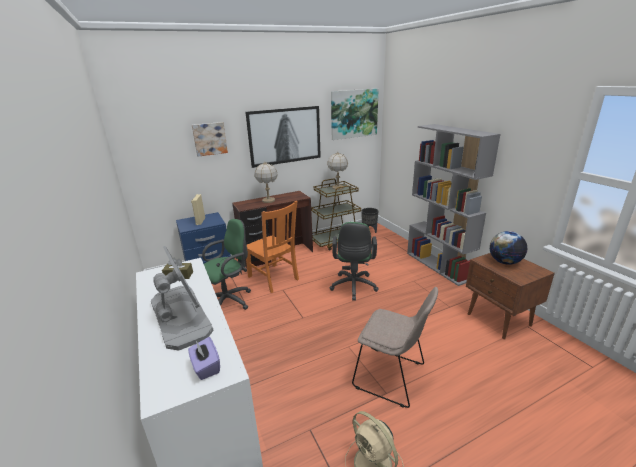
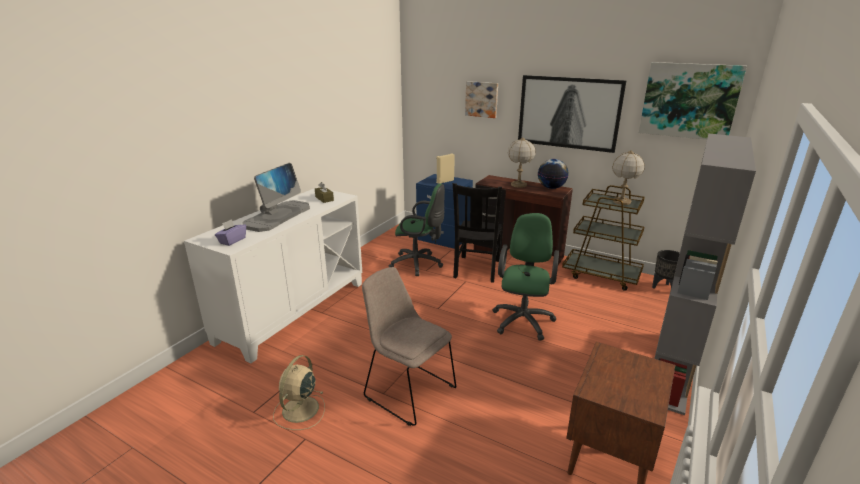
camera: 55 degrees right, 0 degrees up
orange chair [246,201,299,293] -> black chair [453,183,502,283]
green office chair [329,222,379,301] -> green office chair turned 135 degrees clockwise [493,213,559,341]
beige chair [352,287,438,408] -> beige chair turned 135 degrees clockwise [362,267,456,426]
globe [490,231,528,265] -> globe moved to [538,159,569,189]

